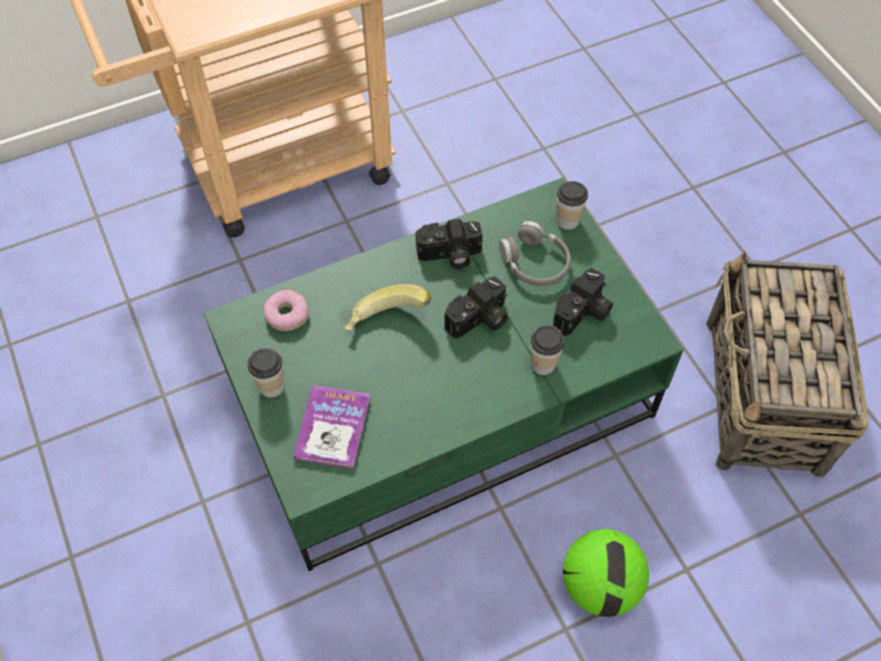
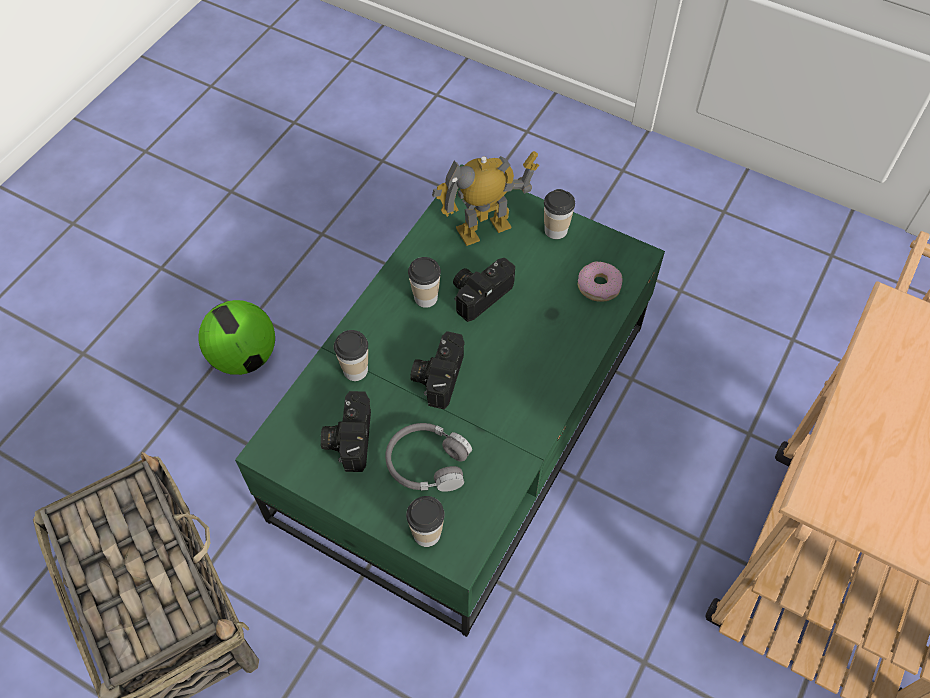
camera: 145 degrees right, 0 degrees up
book [293,385,370,469] -> toy robot [432,151,539,246]
banana [344,284,431,331] -> none
camera [416,219,482,269] -> camera moved to [453,258,515,322]
none -> cup [408,257,441,308]

